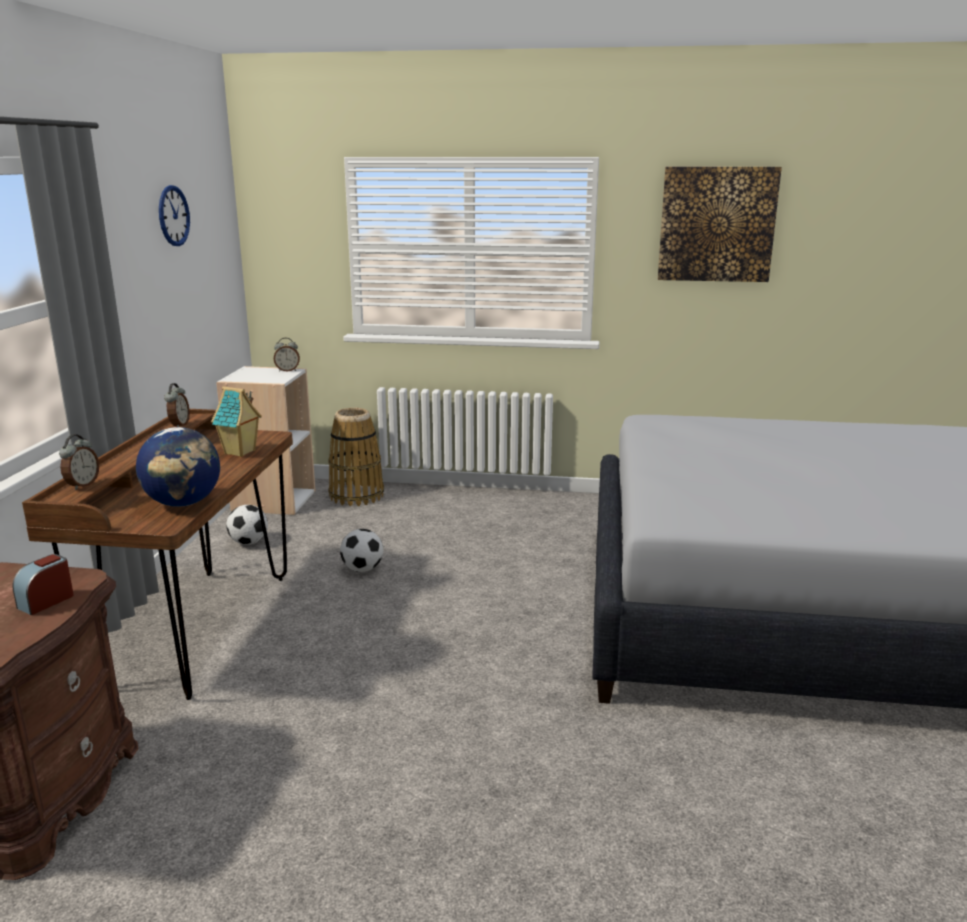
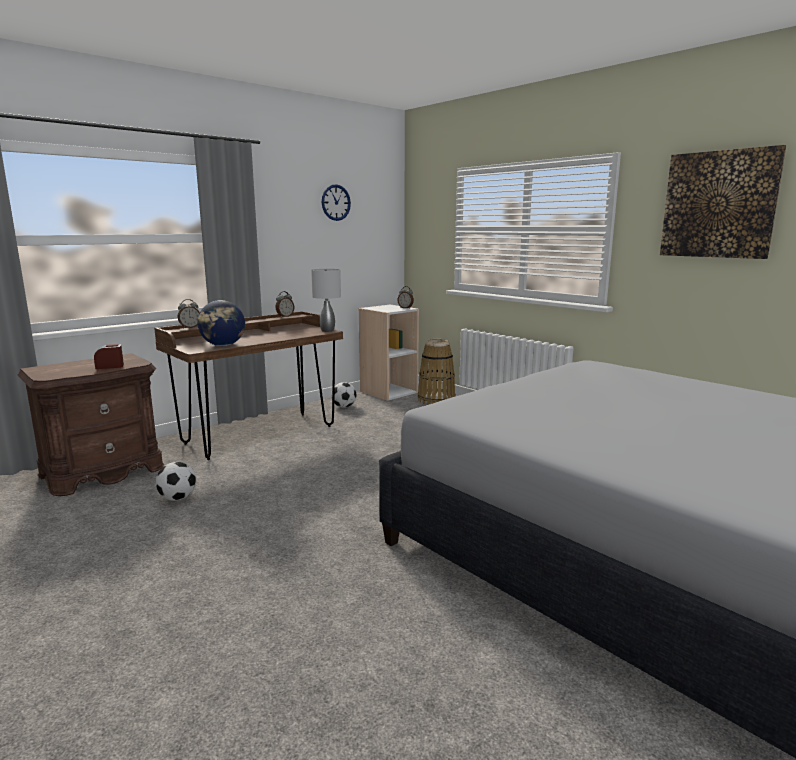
camera: 40 degrees right, 5 degrees down
toy house [211,386,262,457] -> none
football [340,529,383,572] -> football moved to [156,462,197,501]
none -> grey table lamp [311,269,341,332]

